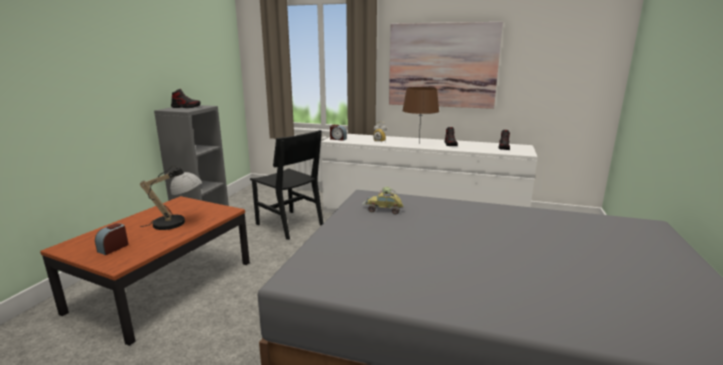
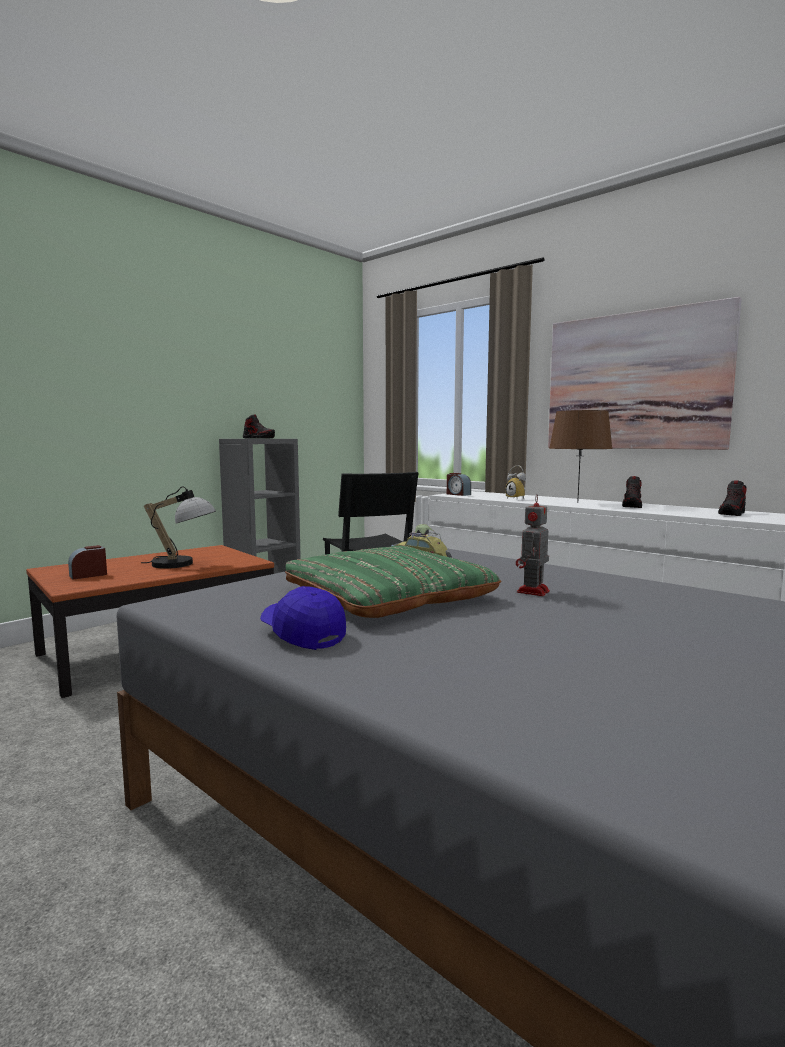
camera: 25 degrees right, 10 degrees down
none -> blue cap [260,586,346,650]
none -> green pillow [285,545,502,618]
none -> toy robot [516,494,550,596]

